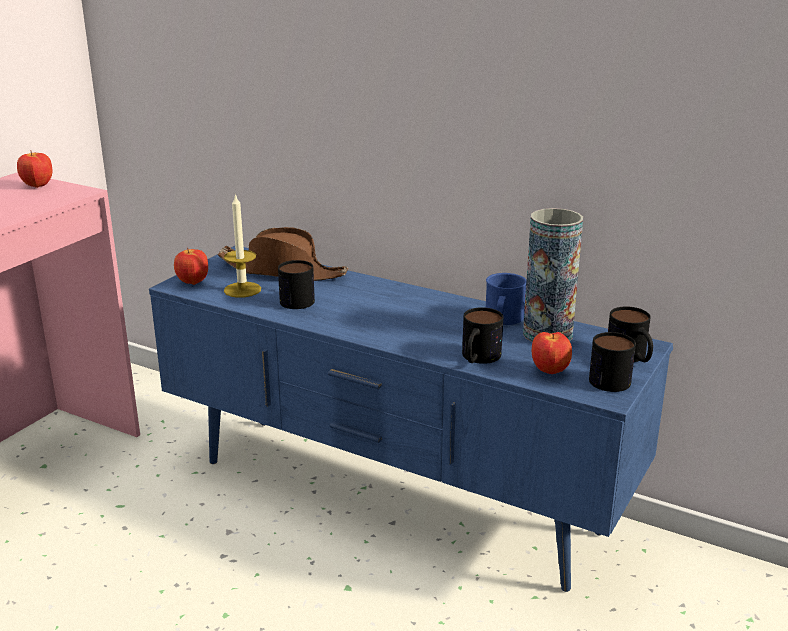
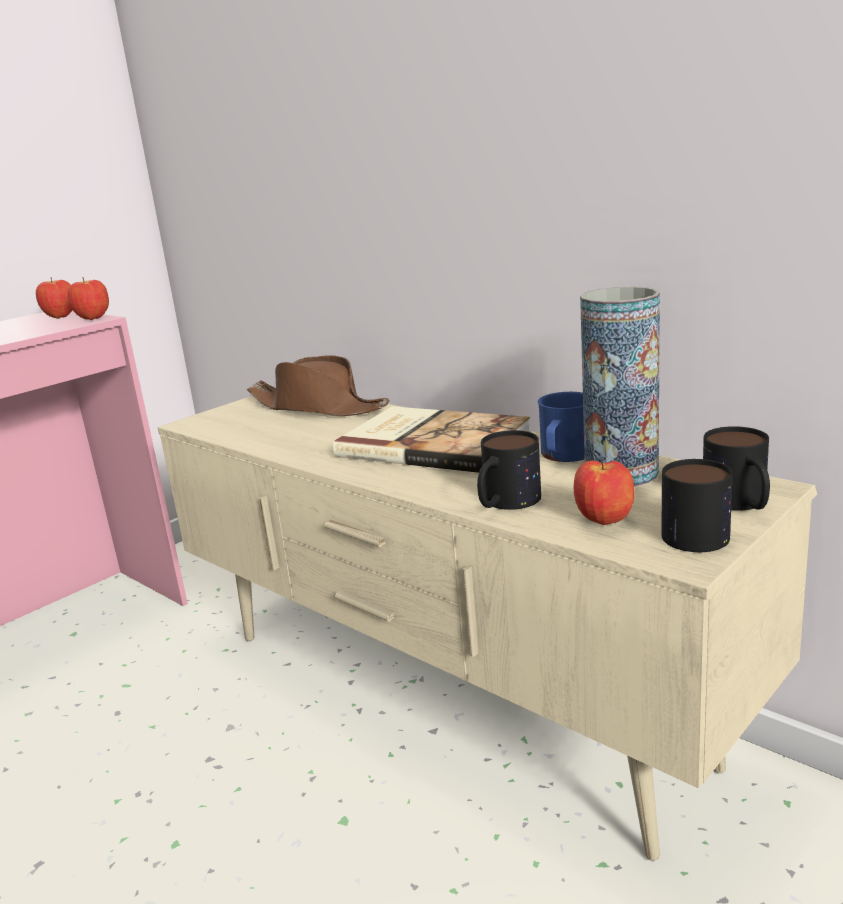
camera: 15 degrees right, 5 degrees down
blue tv stand [149,246,673,592] -> beige tv stand [158,396,817,861]
apple [174,248,208,285] -> apple moved to [68,277,109,320]
candle [224,193,261,298] -> none
mug [278,260,315,309] -> none
none -> book [333,407,530,473]

